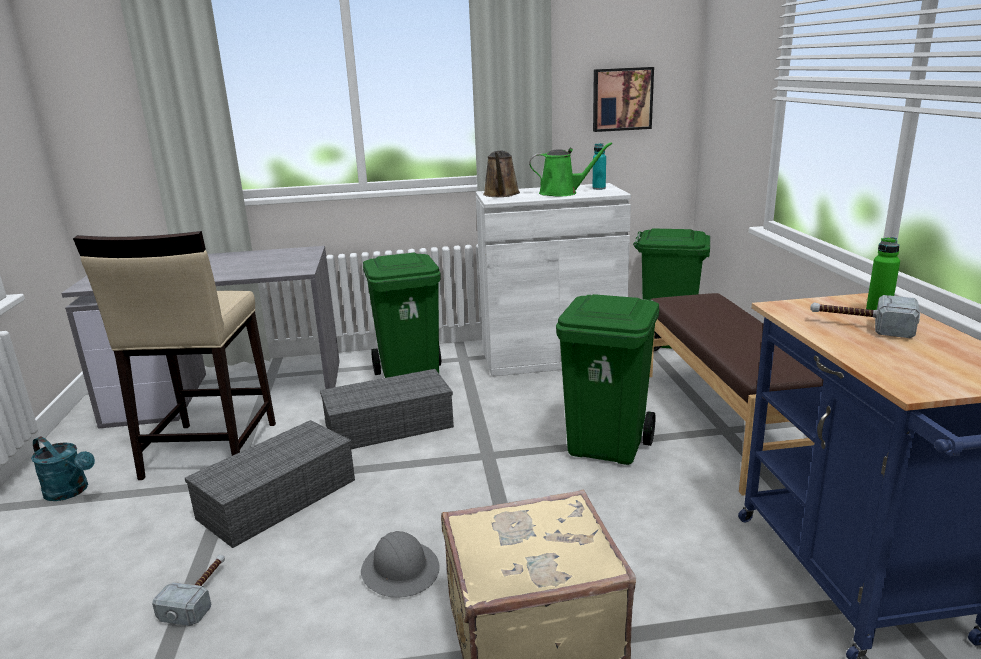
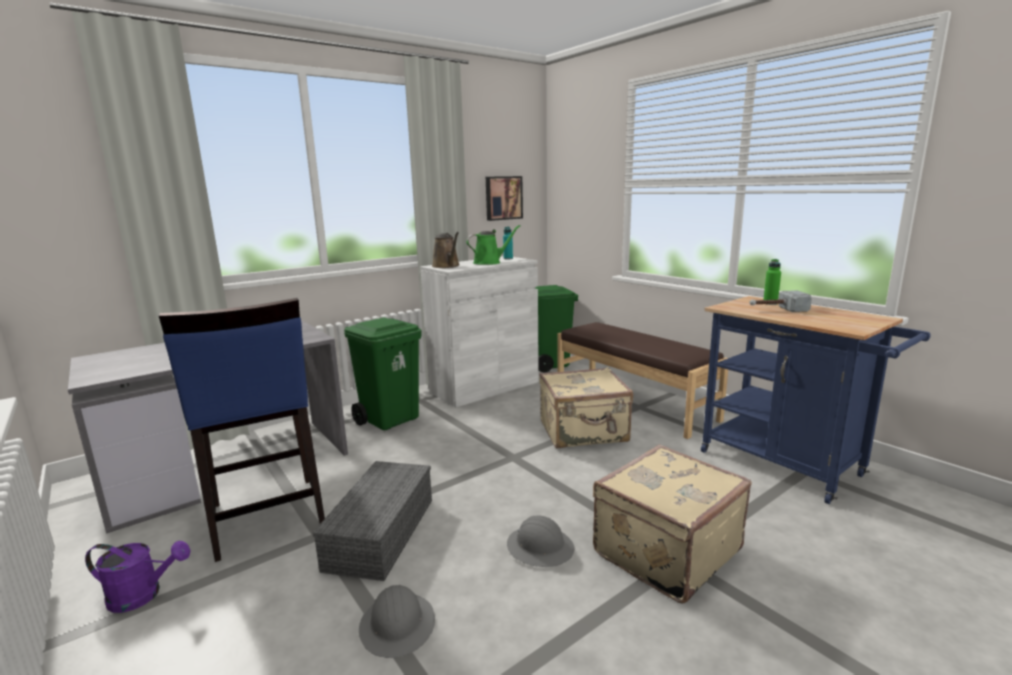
camera: 30 degrees left, 5 degrees down
turquoise watering can [31,436,95,501] -> purple watering can [85,541,191,613]
beige stool [73,231,276,480] -> blue stool [159,298,325,562]
hammer [152,555,225,626] -> grey hard hat [359,585,435,658]
grey storage box [320,369,454,449] -> none
green trash can [556,294,659,465] -> beige suitcase [539,367,633,448]

